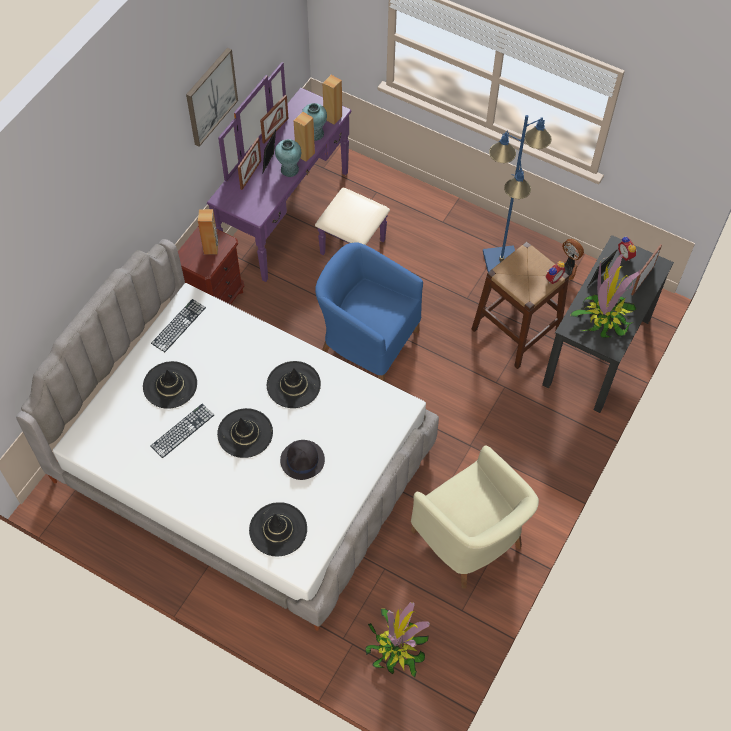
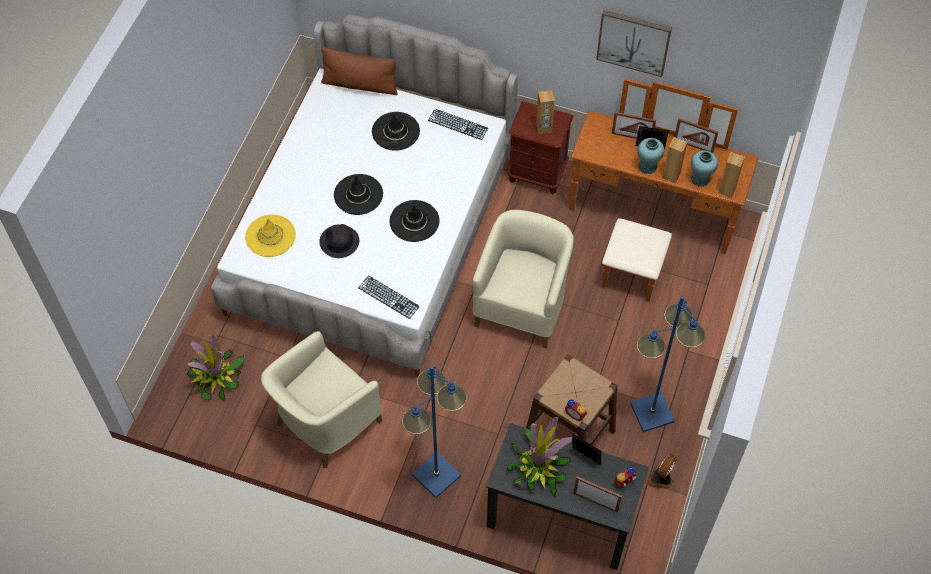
camera: 80 degrees right, 0 degrees up
keyboard [151,404,214,458] -> keyboard moved to [358,275,420,319]
purple dresser [207,62,390,282] -> brown dresser [569,79,759,302]
black hat [249,502,307,556] -> yellow hat [245,215,296,257]
blue armchair [315,242,423,381] -> beige armchair [473,210,574,348]
none -> brown pillow [321,47,398,95]
none -> blue floor lamp [402,366,467,498]

